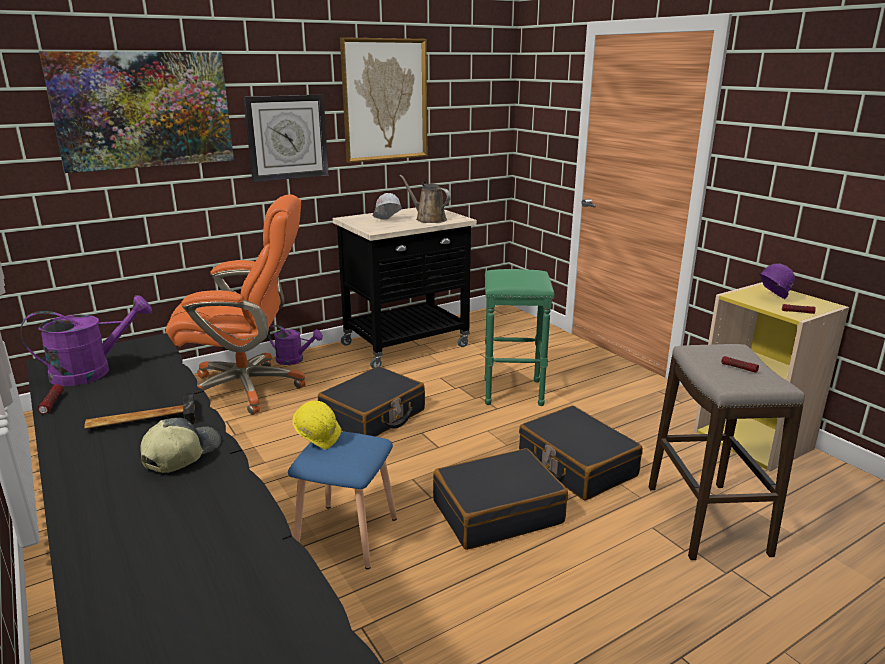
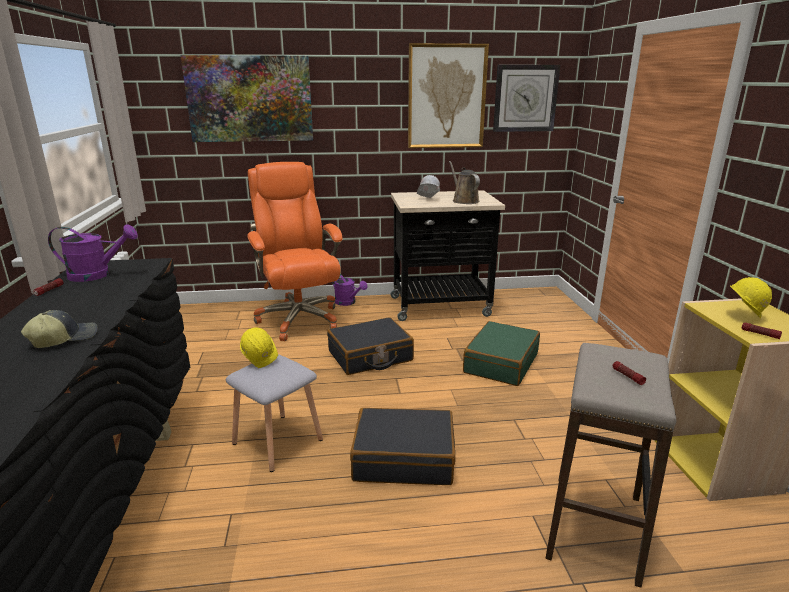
camera: 25 degrees right, 0 degrees up
hammer [84,392,196,429] -> none
orange office chair [166,194,306,415] -> orange office chair turned 135 degrees counterclockwise [247,162,343,341]
wall clock [243,94,329,182] -> wall clock moved to [493,65,560,132]
blue stool [288,431,397,569] -> grey stool [226,354,323,472]
green stool [484,269,555,406] -> green suitcase [463,321,540,386]
black suitcase [519,406,643,501] -> none
purple hard hat [759,264,795,299] -> yellow hard hat [729,277,772,318]

